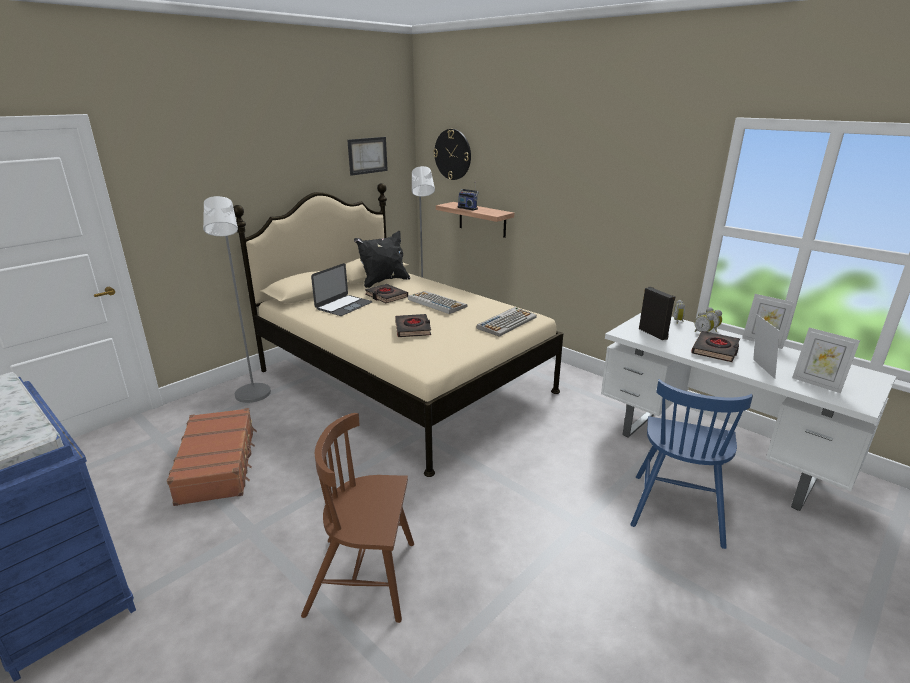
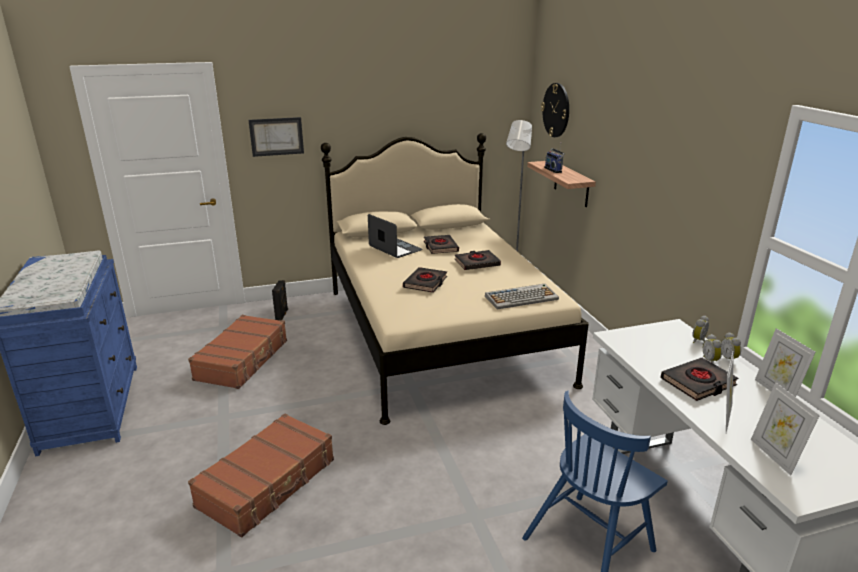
camera: 30 degrees right, 0 degrees up
grey floor lamp [203,196,271,403] -> none
brown chair [301,413,414,623] -> brown suitcase [188,413,334,538]
laptop [311,263,373,316] -> laptop turned 105 degrees counterclockwise [368,214,423,258]
picture [347,137,388,176] -> picture moved to [249,117,304,157]
black pillow [354,231,410,288] -> none
keyboard [408,291,467,314] -> black book [455,250,501,270]
black speaker [639,286,676,340] -> black speaker moved to [272,280,288,321]

